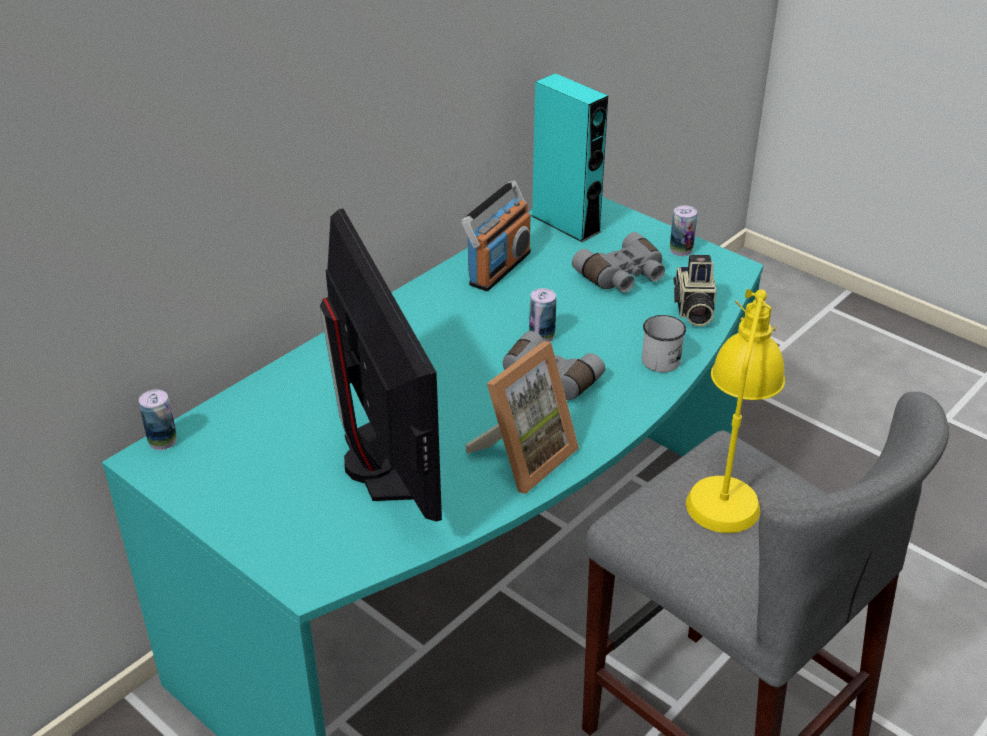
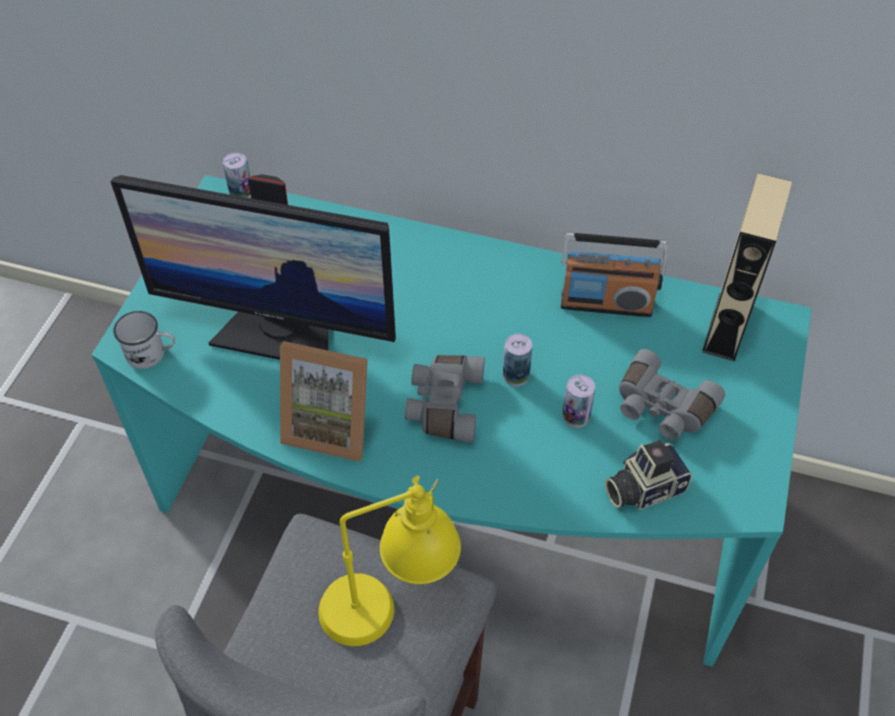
camera: 65 degrees right, 15 degrees up
monitor [320,209,442,522] -> monitor turned 60 degrees clockwise [110,174,396,360]
turquoise speaker [531,73,608,242] -> beige speaker [702,173,792,361]
white mug [642,315,686,372] -> white mug moved to [113,311,175,369]
can [670,205,697,256] -> can moved to [562,375,595,428]

